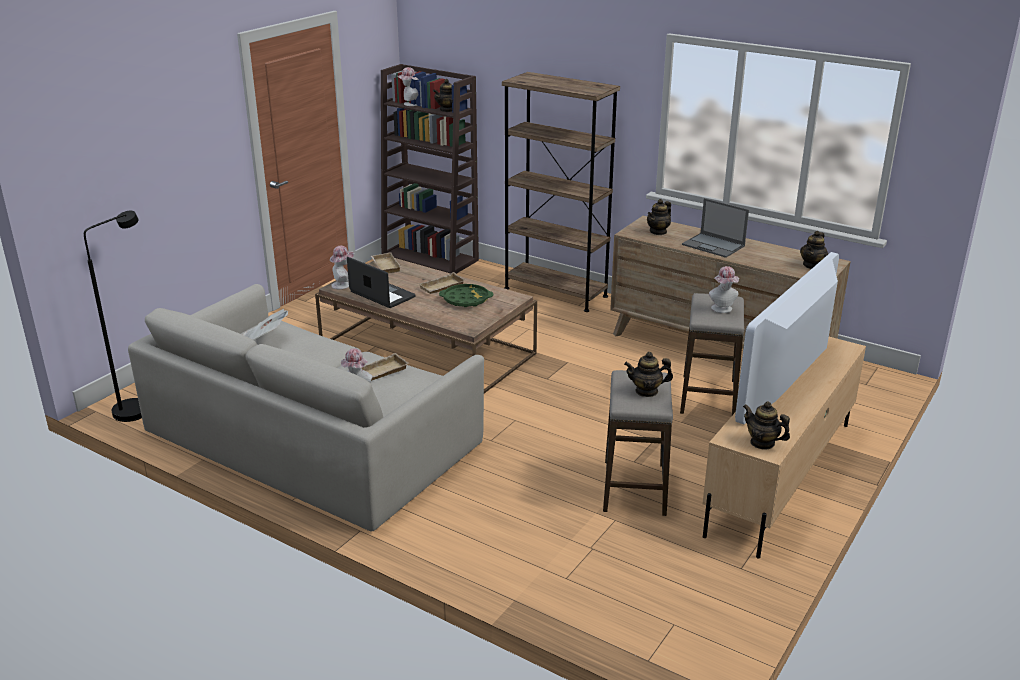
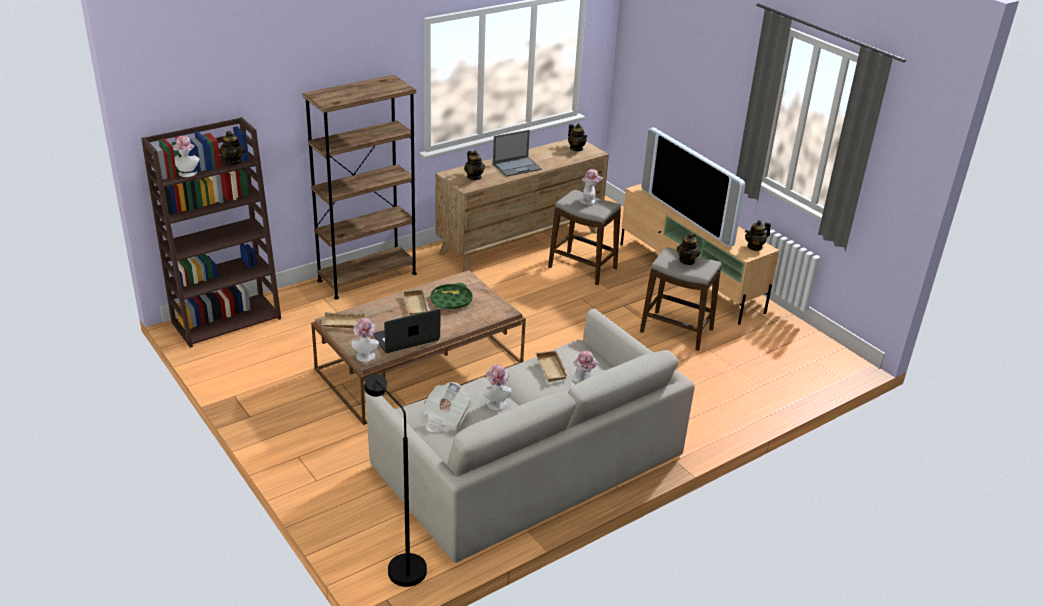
camera: 70 degrees left, 5 degrees up
none -> hat [483,364,512,411]

